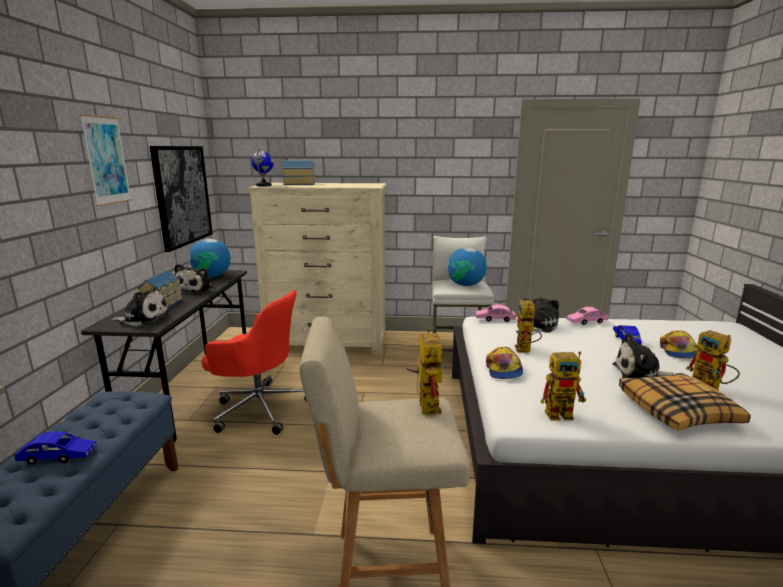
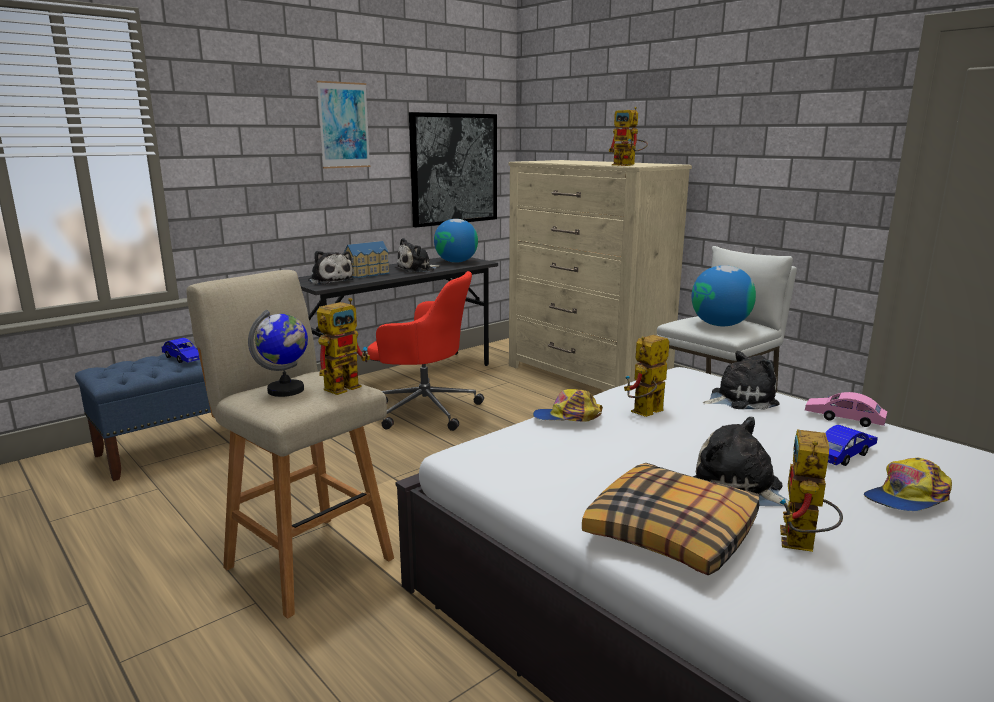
camera: 45 degrees right, 0 degrees up
red office chair [202,290,307,435] -> red office chair turned 45 degrees counterclockwise [367,271,484,431]
globe [251,148,274,186] -> globe moved to [248,310,308,397]
toy house [282,160,315,185] -> none
pink toy car [476,305,516,322] -> none
cap [486,347,523,379] -> cap turned 45 degrees clockwise [533,389,603,422]
toy robot [541,351,586,421] -> toy robot moved to [608,107,648,166]

